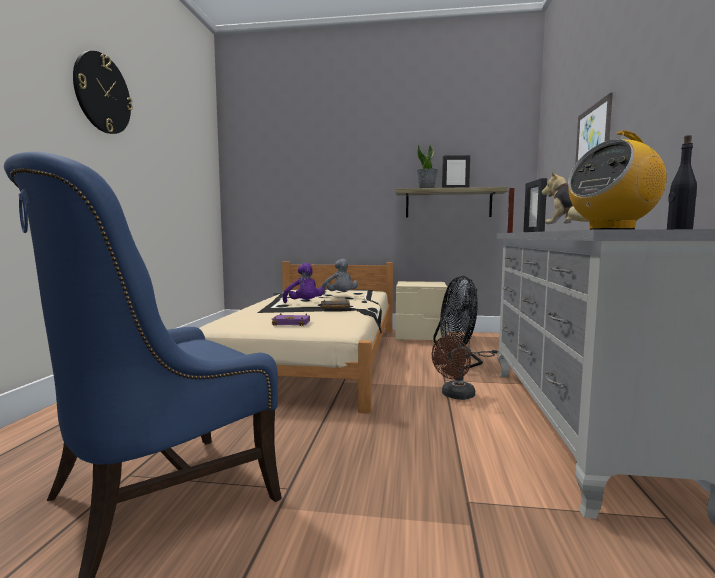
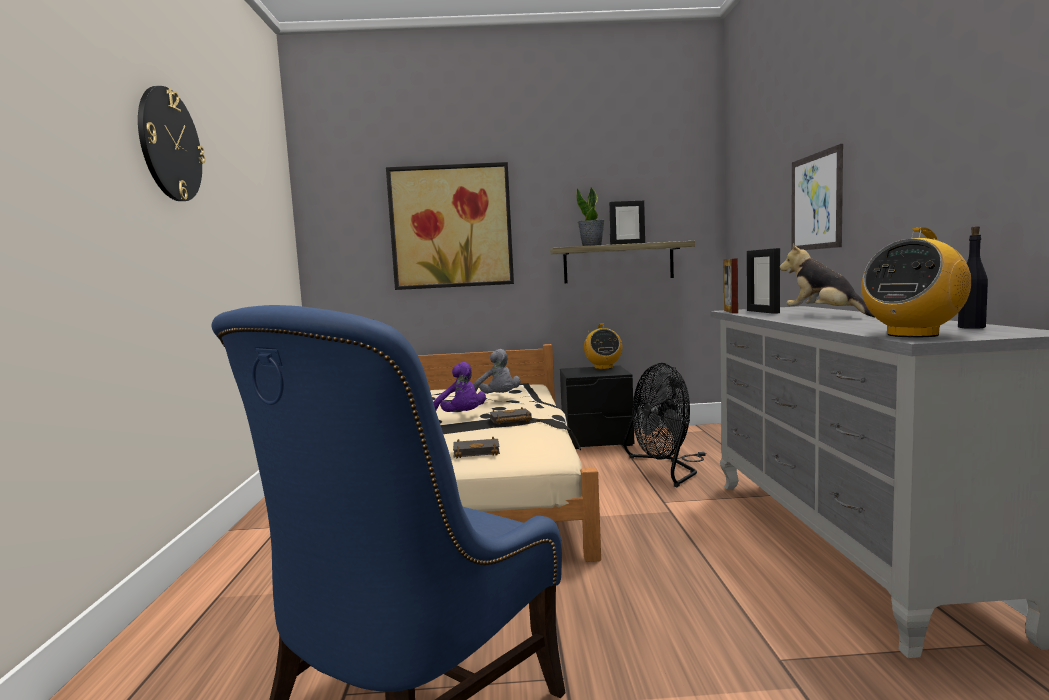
camera: 10 degrees left, 0 degrees up
purple book [272,313,310,326] -> black book [453,437,500,458]
beige nightstand [395,281,447,341] -> black nightstand [560,365,634,449]
brown fan [432,336,475,400] -> none
none -> picture [386,162,514,290]
none -> radio [584,324,622,369]

